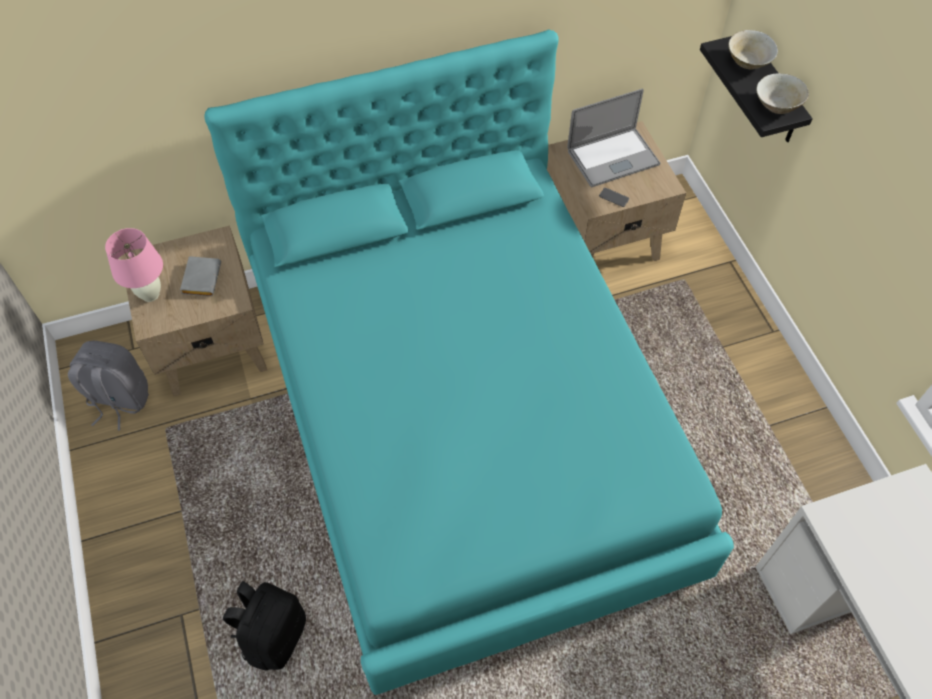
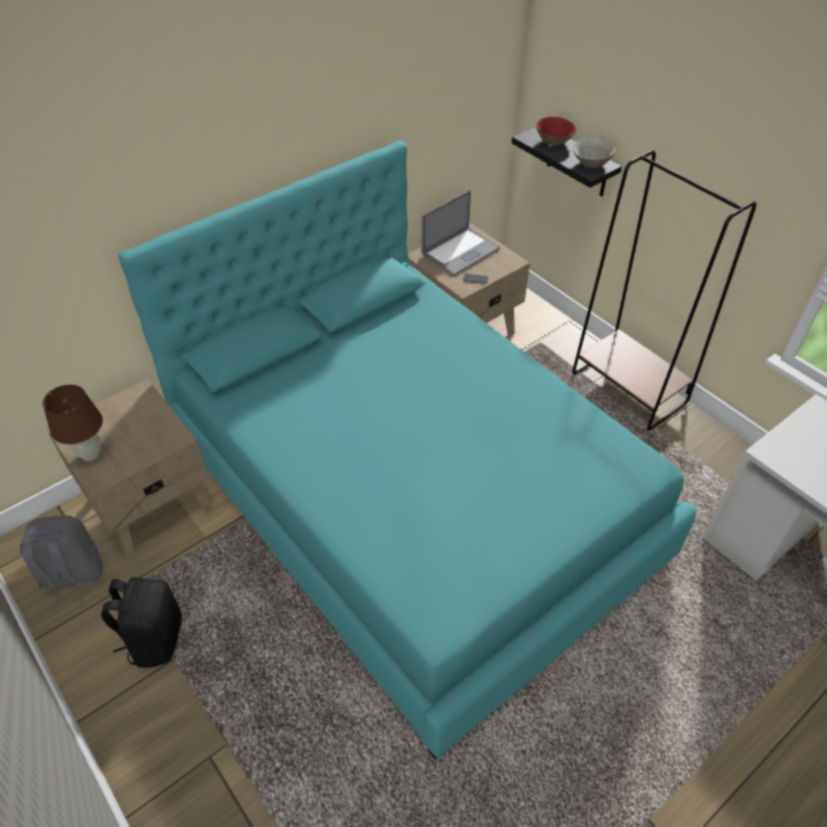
camera: 20 degrees left, 10 degrees down
pink table lamp [105,228,163,302] -> brown table lamp [43,384,103,461]
grey book [180,256,221,296] -> none
black backpack [223,581,306,671] -> black backpack moved to [101,577,182,668]
beige bowl [729,30,778,69] -> red bowl [536,117,576,146]
none -> clothes rack [572,150,756,430]

